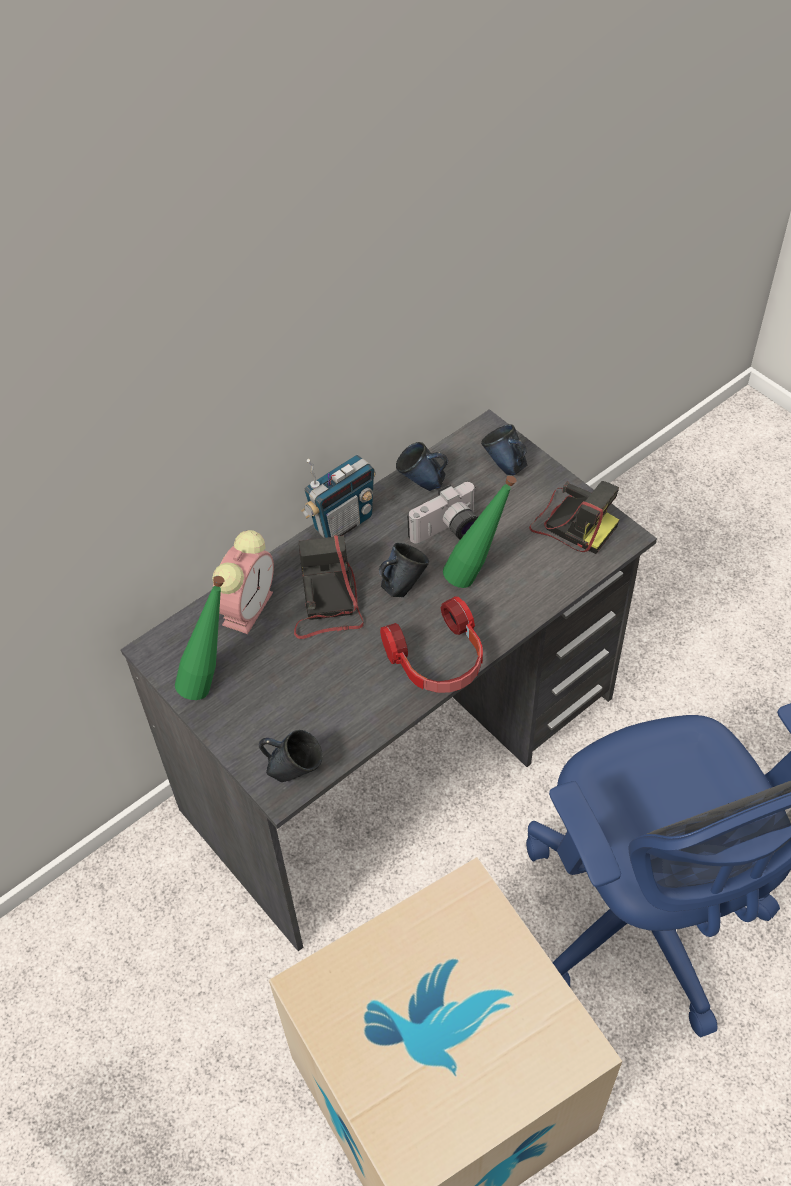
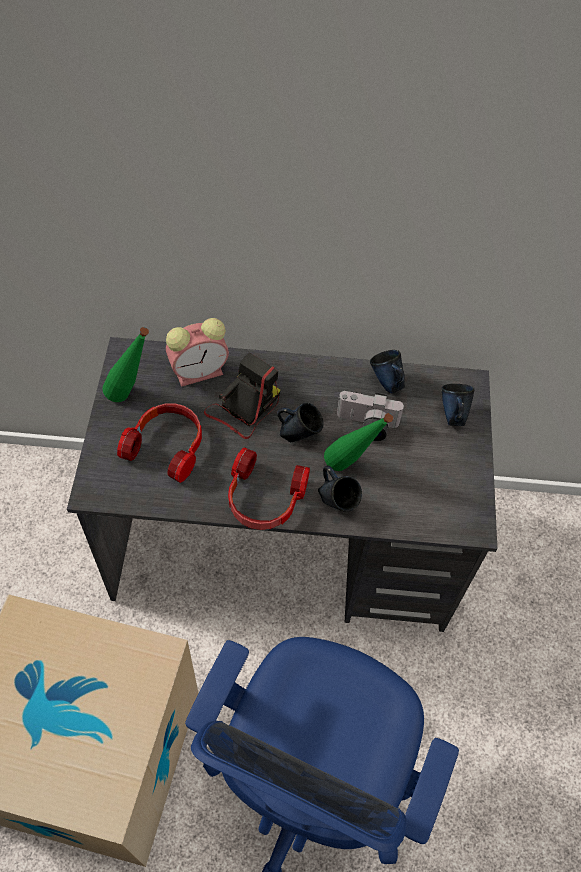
camera: 40 degrees right, 5 degrees up
blue mug [259,730,323,782] -> blue mug moved to [318,465,362,512]
radio [301,454,376,538] -> none
camera [529,481,619,554] -> none
none -> headphones [117,403,202,483]

